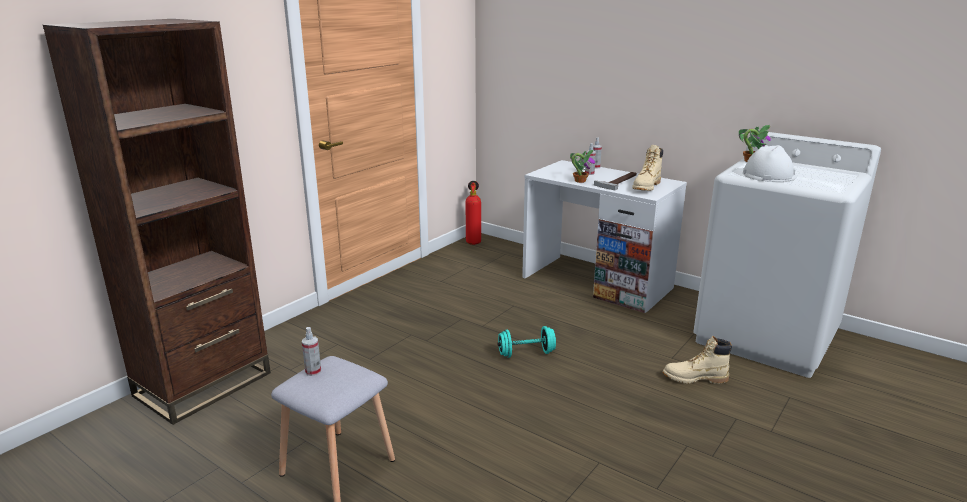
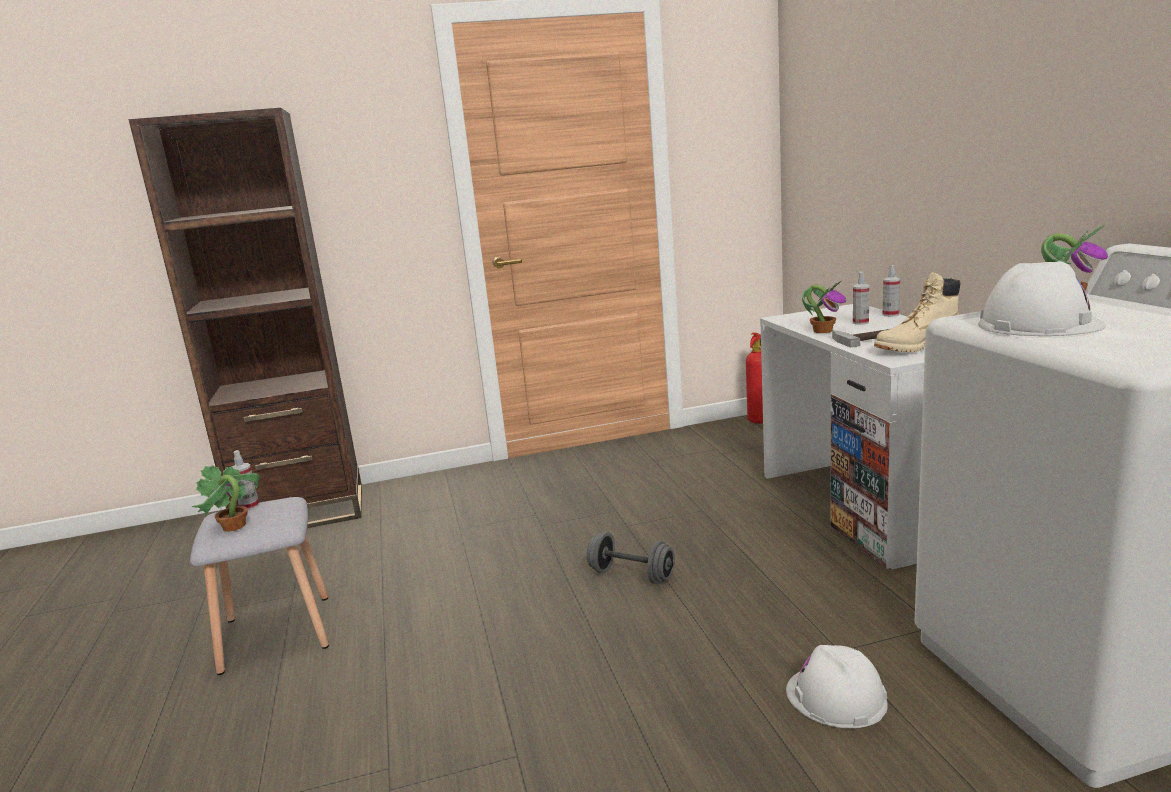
camera: 40 degrees right, 5 degrees down
turquoise dumbbell [497,326,556,358] -> grey dumbbell [587,532,675,584]
beige boot [663,336,732,384] -> white hard hat [786,645,888,728]
none -> potted plant [191,465,260,531]

